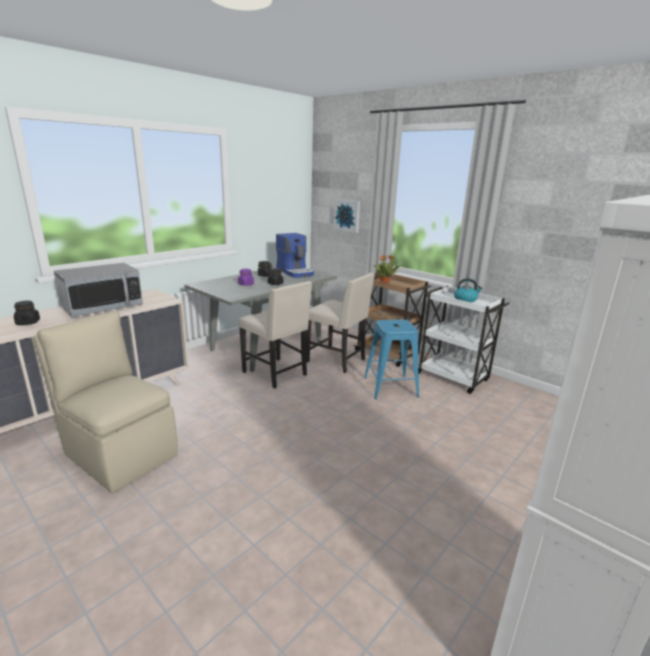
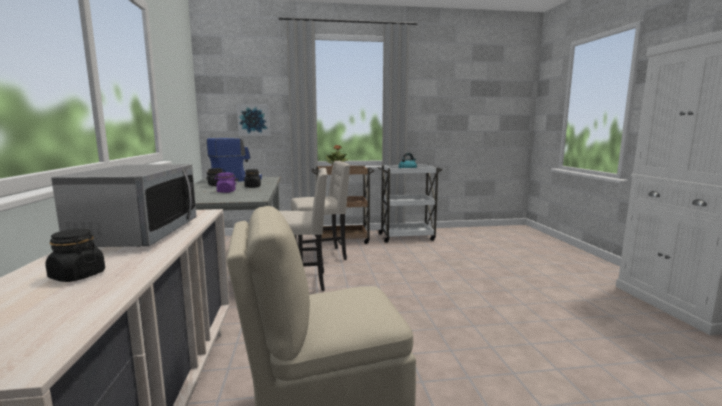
camera: 50 degrees left, 10 degrees down
coffee machine [276,233,314,278] -> coffee machine turned 45 degrees counterclockwise [207,138,262,182]
blue stool [364,320,419,399] -> none

